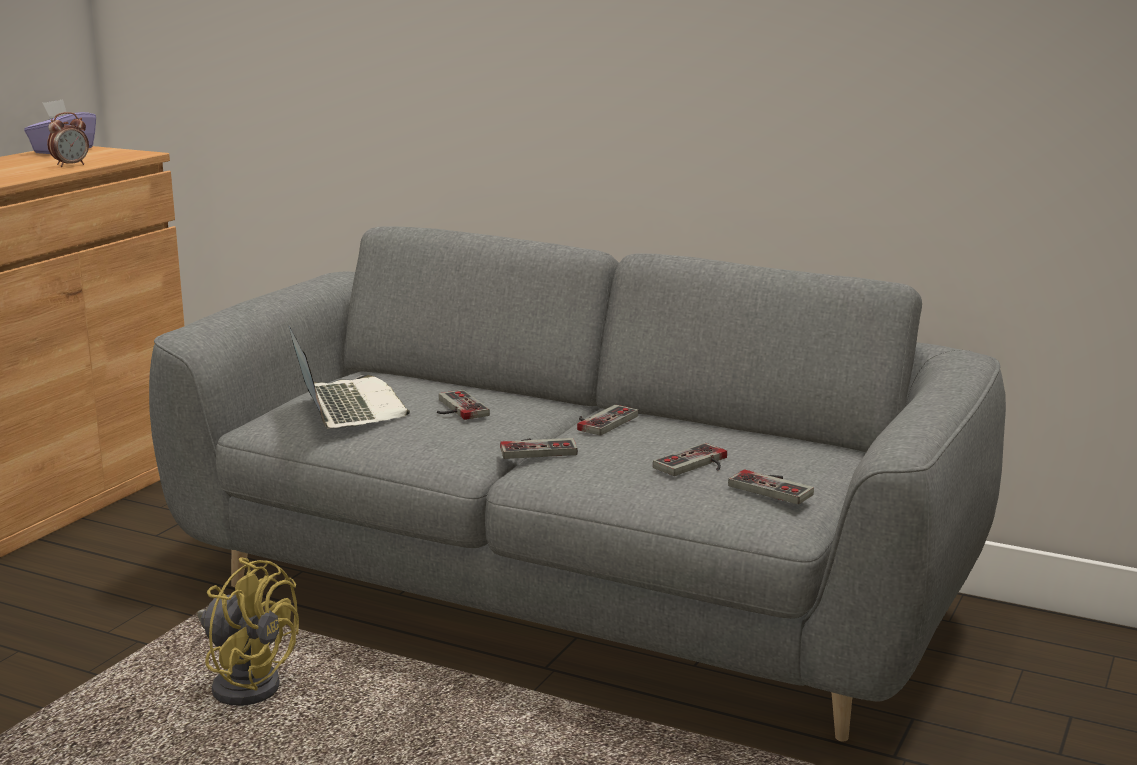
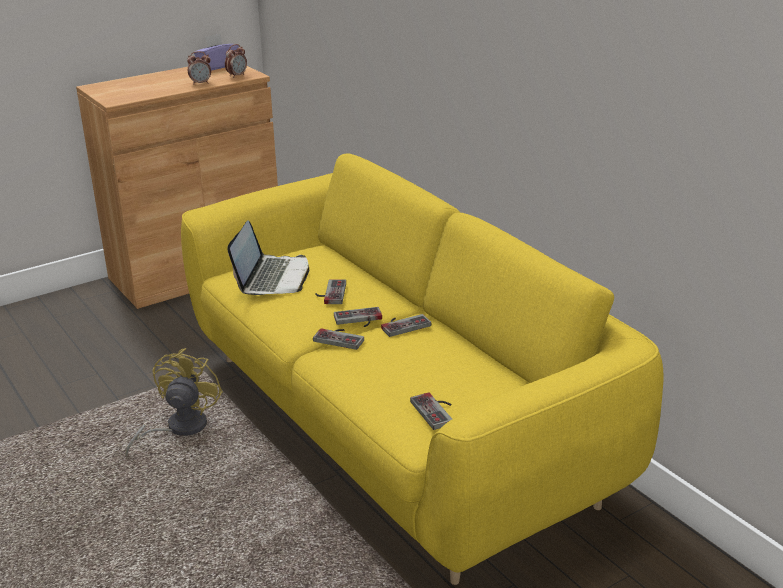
camera: 30 degrees right, 10 degrees up
grey sofa [149,226,1006,741] -> yellow sofa [181,154,663,585]
yellow fan [197,557,299,706] -> yellow fan turned 135 degrees counterclockwise [125,348,223,456]
game controller [653,443,727,476] -> game controller moved to [334,307,382,327]
none -> alarm clock [225,44,247,78]

